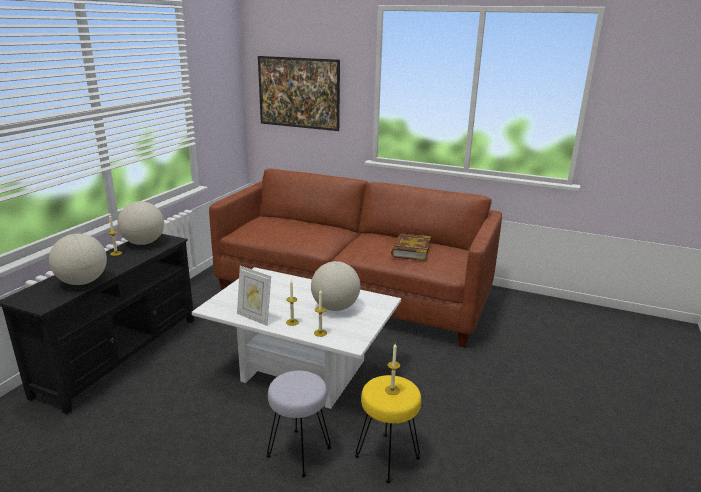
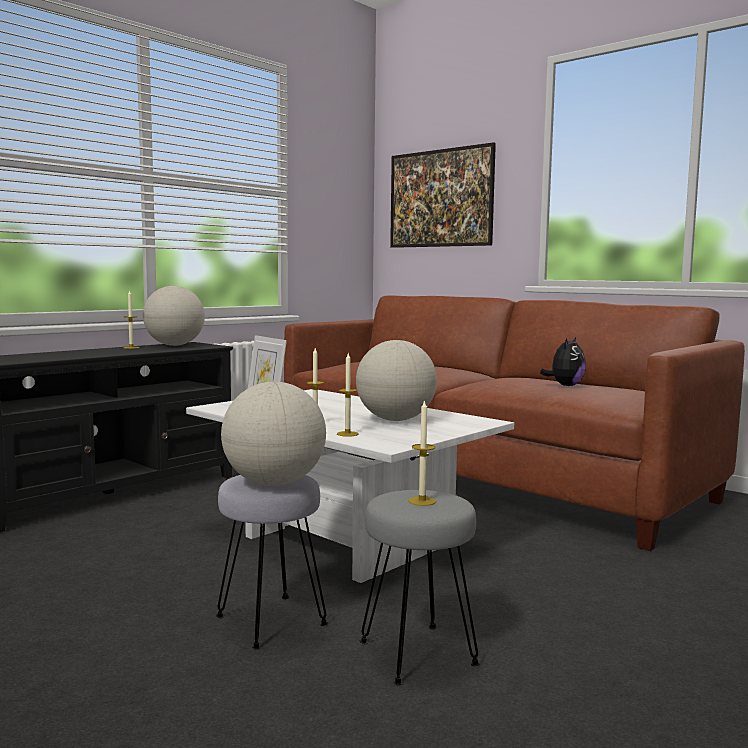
camera: 20 degrees right, 15 degrees down
globe [49,234,107,285] -> globe moved to [221,382,326,486]
yellow stool [355,375,421,483] -> grey stool [360,490,480,685]
book [391,233,431,261] -> plush toy [540,337,586,386]

